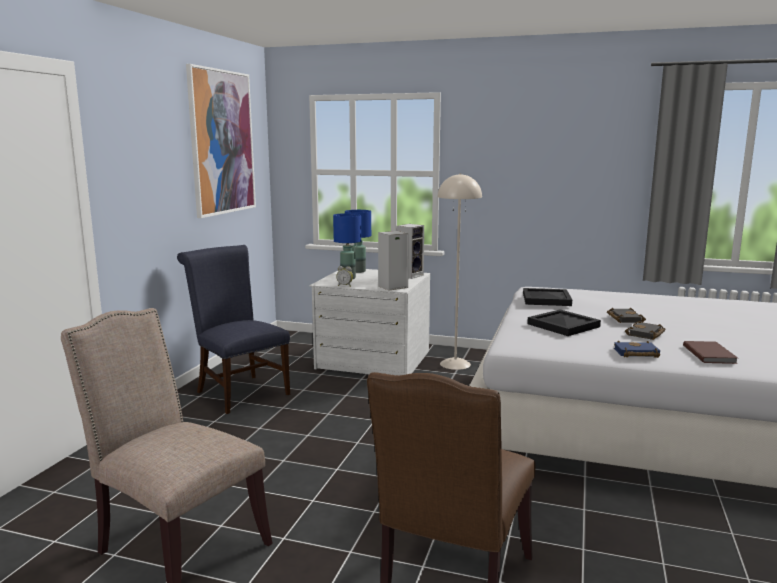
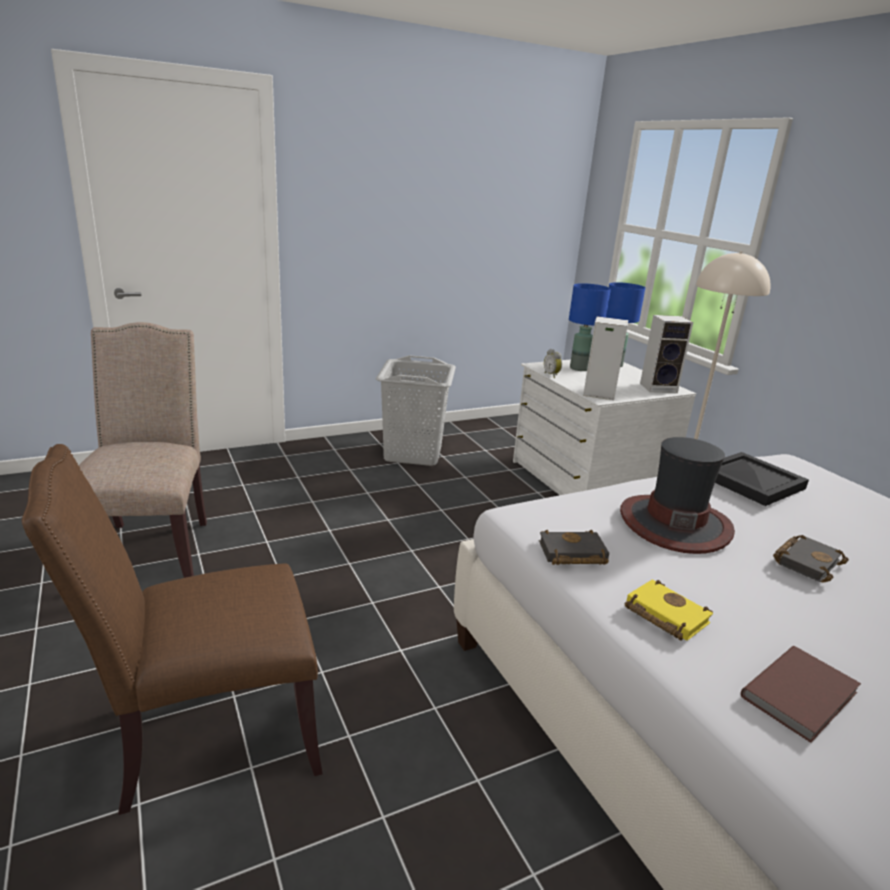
camera: 45 degrees right, 10 degrees up
blue chair [177,245,290,414] -> grey laundry basket [376,355,456,466]
picture [186,64,256,218] -> none
black tray [527,310,601,336] -> hat [620,437,735,554]
blue book [614,341,660,358] -> yellow book [625,579,713,641]
black book [625,321,666,340] -> black book moved to [539,530,609,565]

